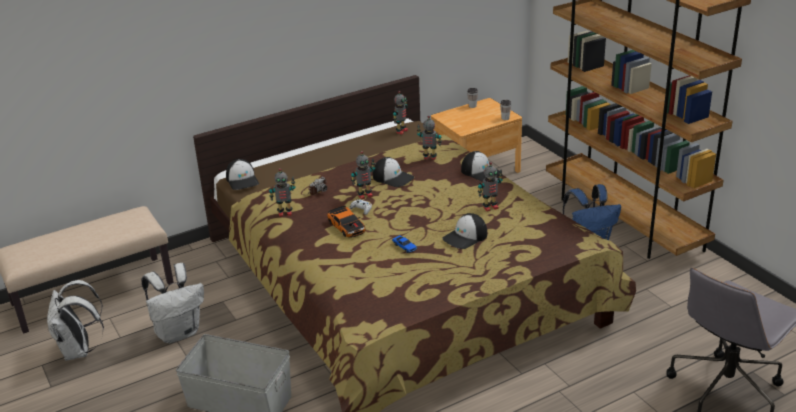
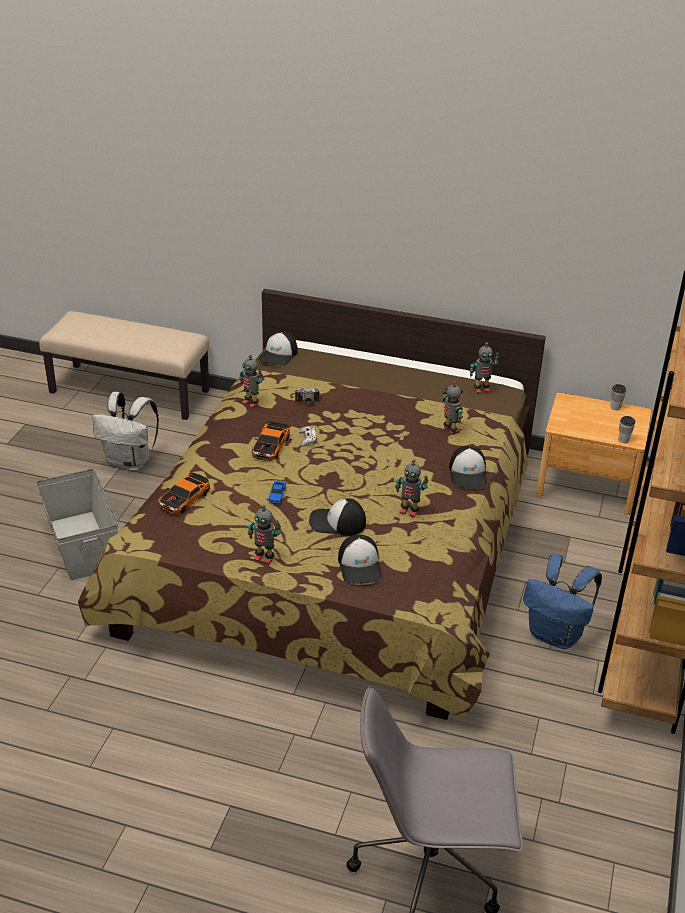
camera: 45 degrees right, 5 degrees up
white backpack [47,280,104,361] -> none
toy robot [351,151,375,199] -> toy robot moved to [248,505,281,565]
cap [373,157,414,187] -> cap moved to [338,534,382,584]
none -> toy car [159,472,210,515]

